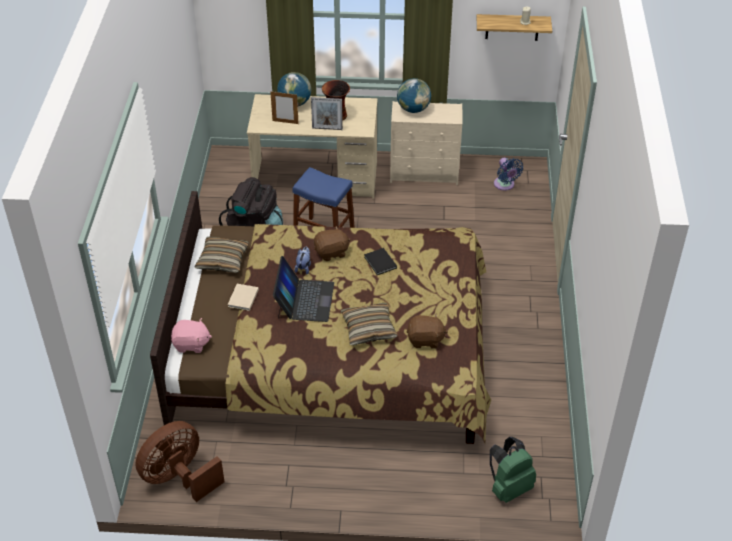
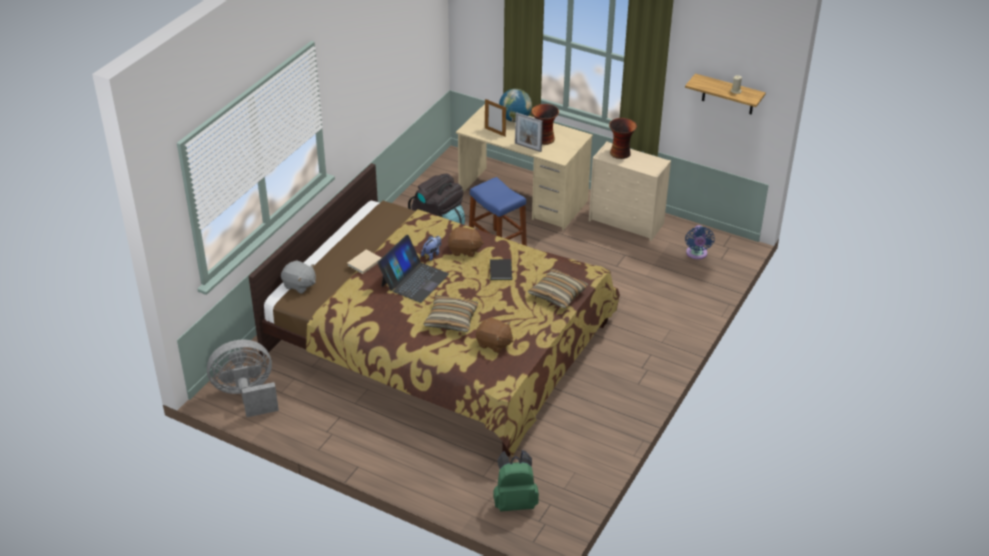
camera: 25 degrees right, 5 degrees down
brown fan [135,421,225,502] -> grey fan [207,340,279,417]
pink plush toy [171,318,212,353] -> grey plush toy [281,260,316,294]
pillow [195,237,249,273] -> pillow moved to [528,269,588,309]
globe [397,78,431,113] -> vase [609,118,637,159]

